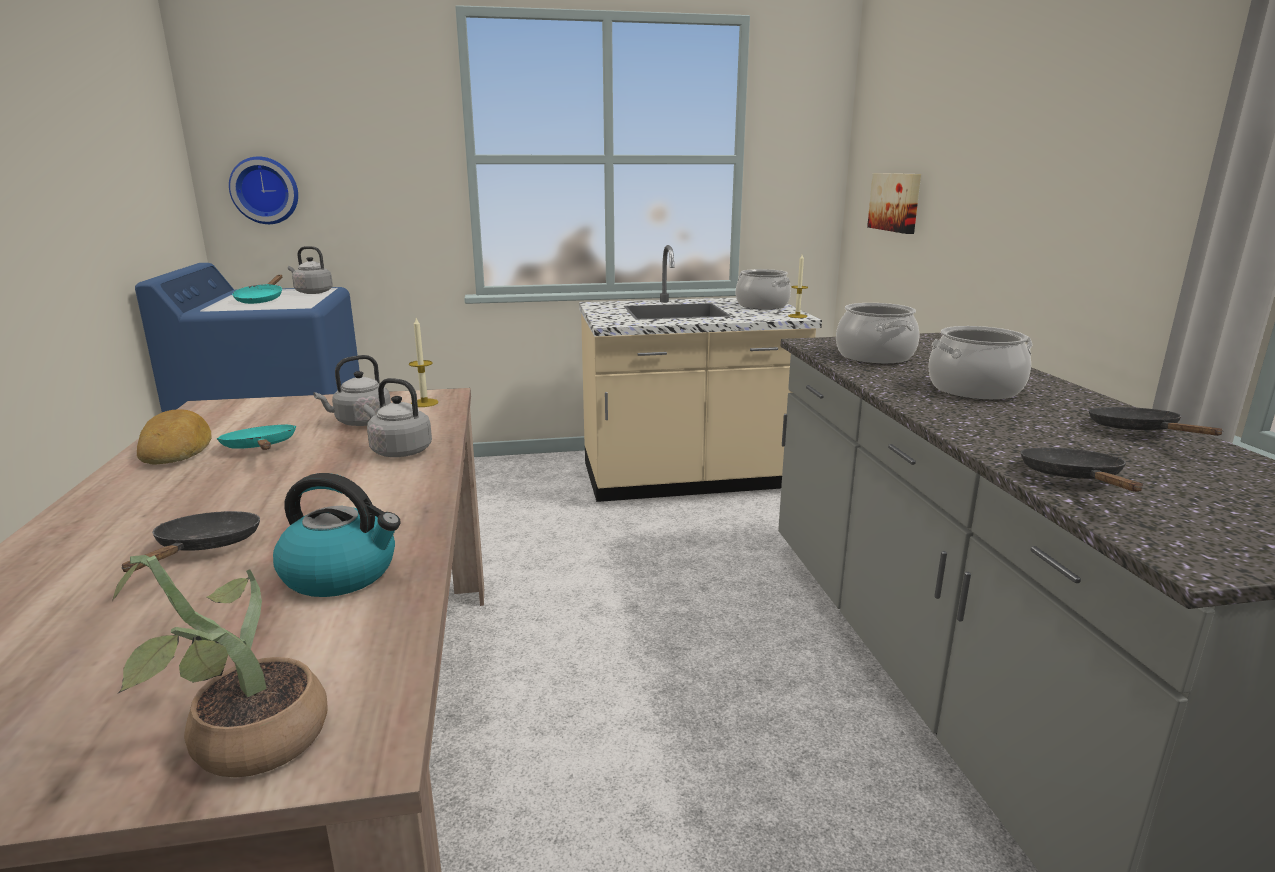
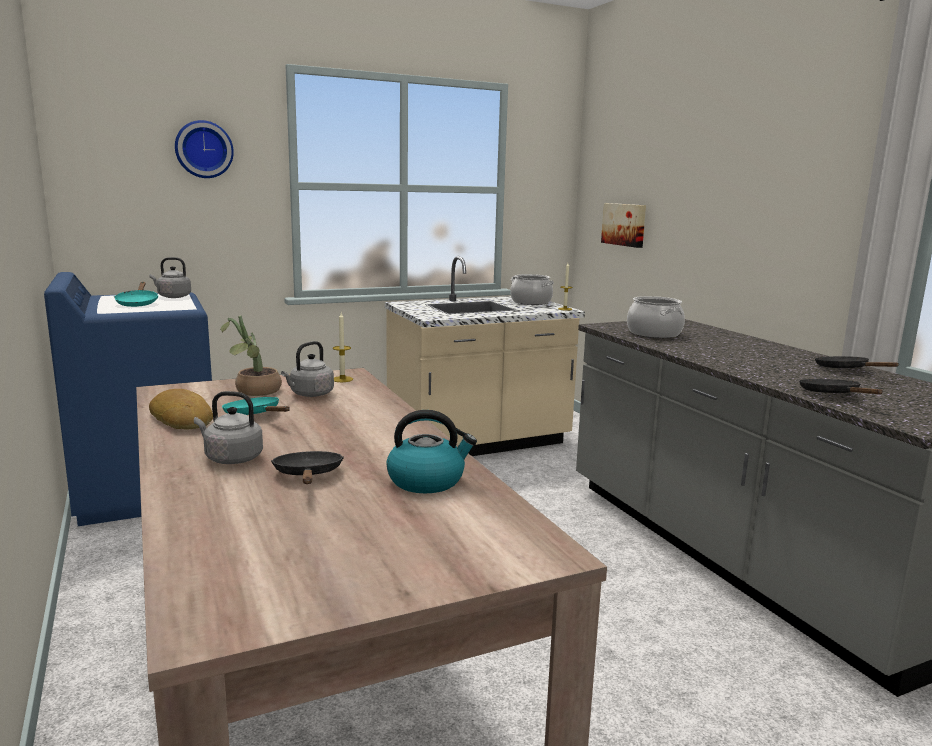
camera: 15 degrees left, 5 degrees down
potted plant [112,555,328,778] -> potted plant moved to [220,316,282,396]
wall clock [229,156,298,224] -> wall clock moved to [175,120,234,178]
grey kettle [363,378,432,457] -> grey kettle moved to [194,391,263,464]
cooking pot [928,326,1033,400] -> none

